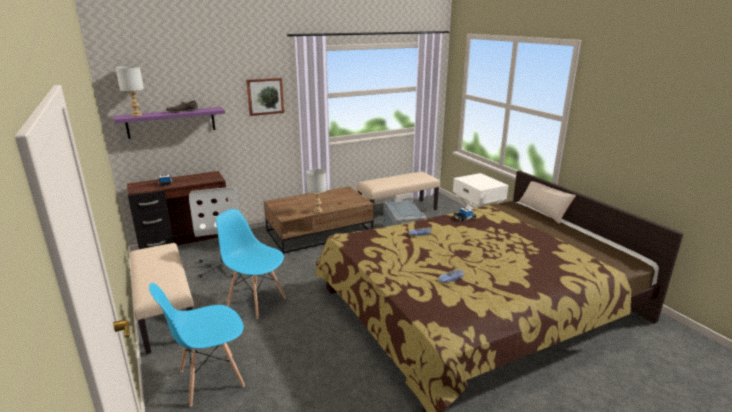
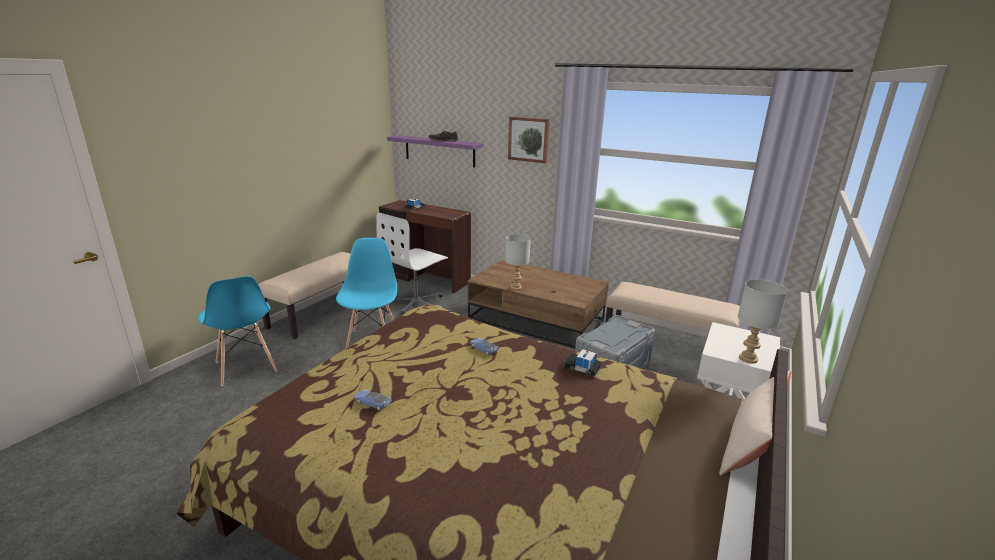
camera: 55 degrees right, 0 degrees up
grey table lamp [116,66,144,117] -> grey table lamp moved to [738,279,788,363]
blue chair [149,283,245,407] -> blue chair turned 150 degrees counterclockwise [198,276,278,386]

